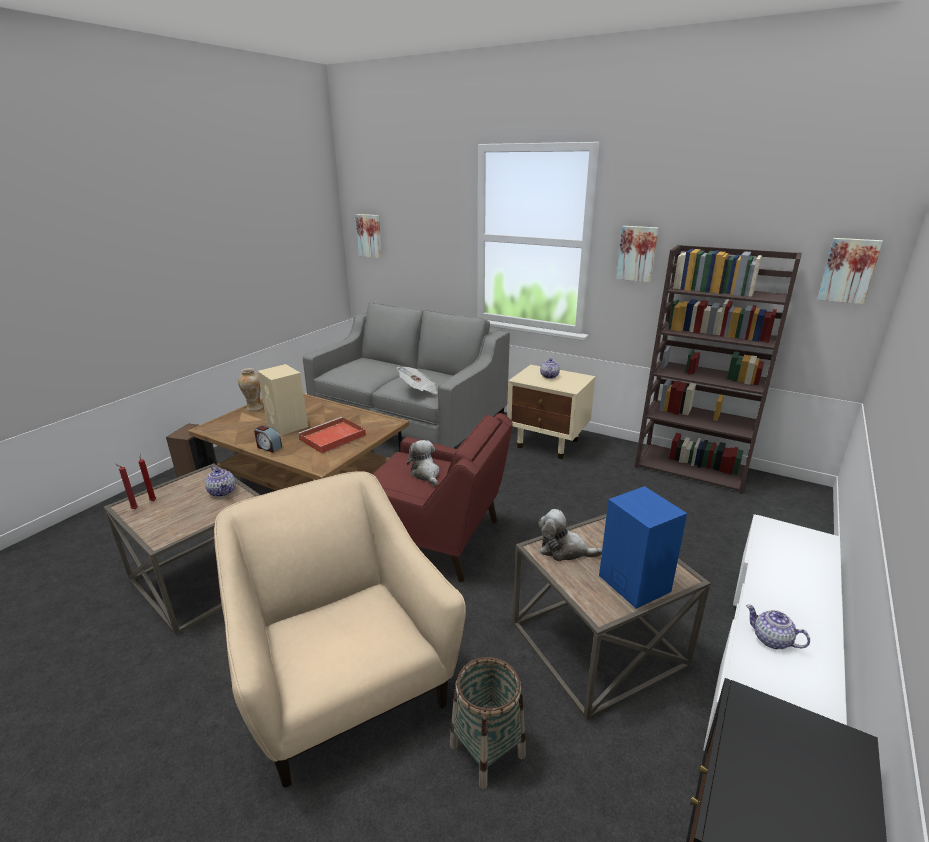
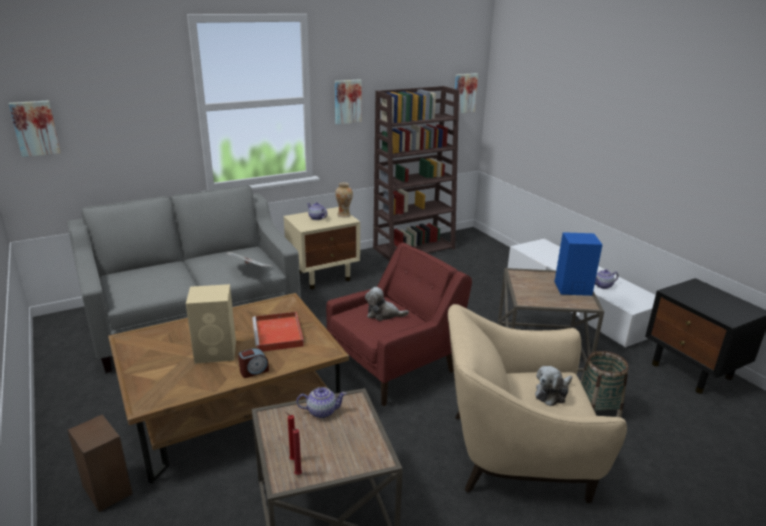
camera: 60 degrees left, 0 degrees up
vase [238,368,263,411] -> vase moved to [335,182,353,218]
plush toy [539,509,602,561] -> plush toy moved to [535,366,572,406]

